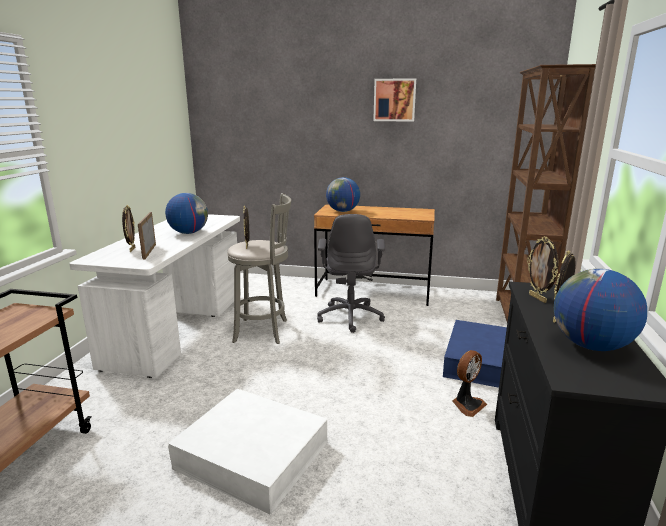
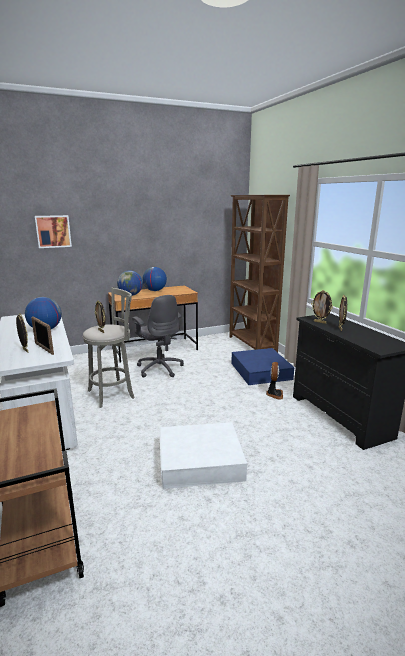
camera: 35 degrees left, 0 degrees up
picture [373,78,416,122] -> picture moved to [35,215,72,248]
globe [554,269,647,351] -> globe moved to [142,267,167,291]

